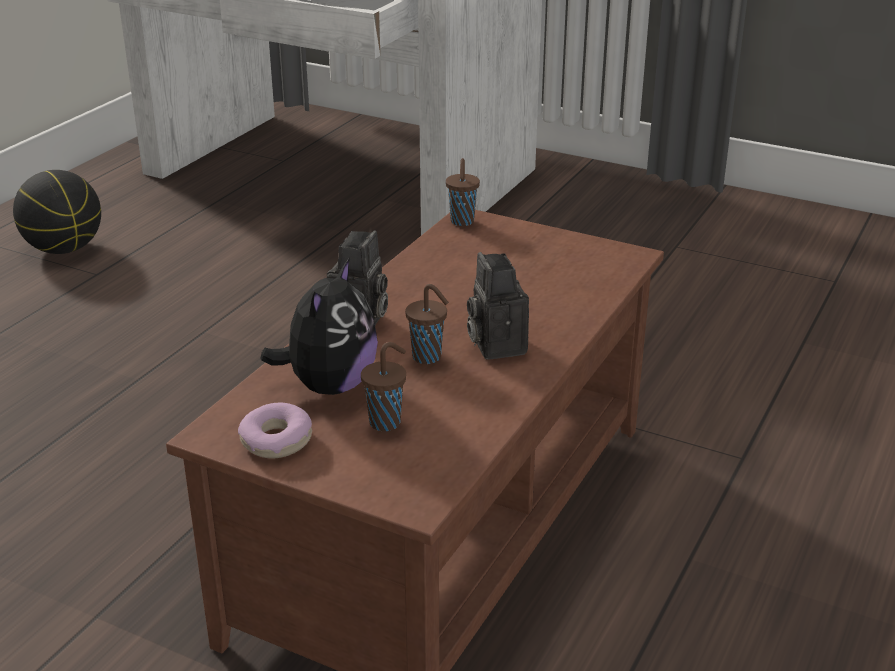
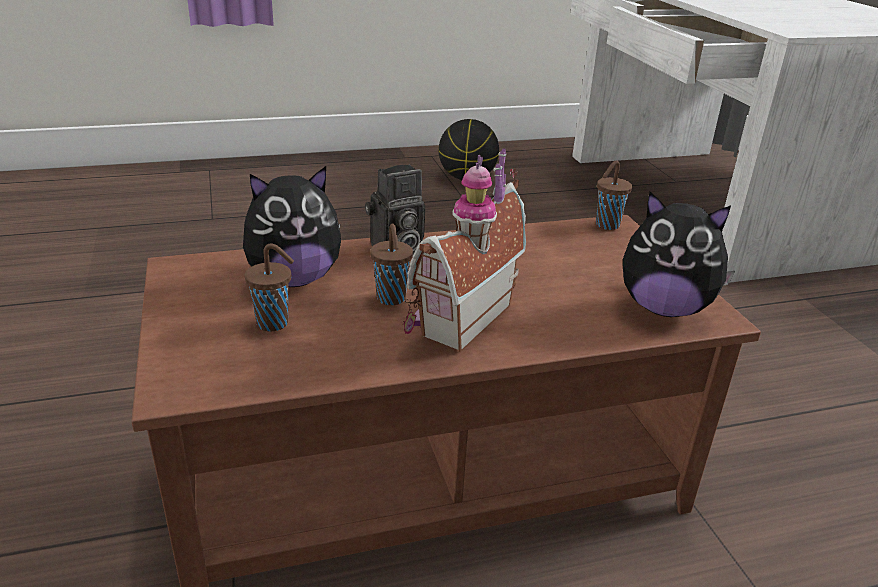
camera: 45 degrees right, 0 degrees up
donut [238,403,312,458] -> none
camera [467,252,529,360] -> toy house [403,148,526,353]
none -> plush toy [623,192,735,317]

